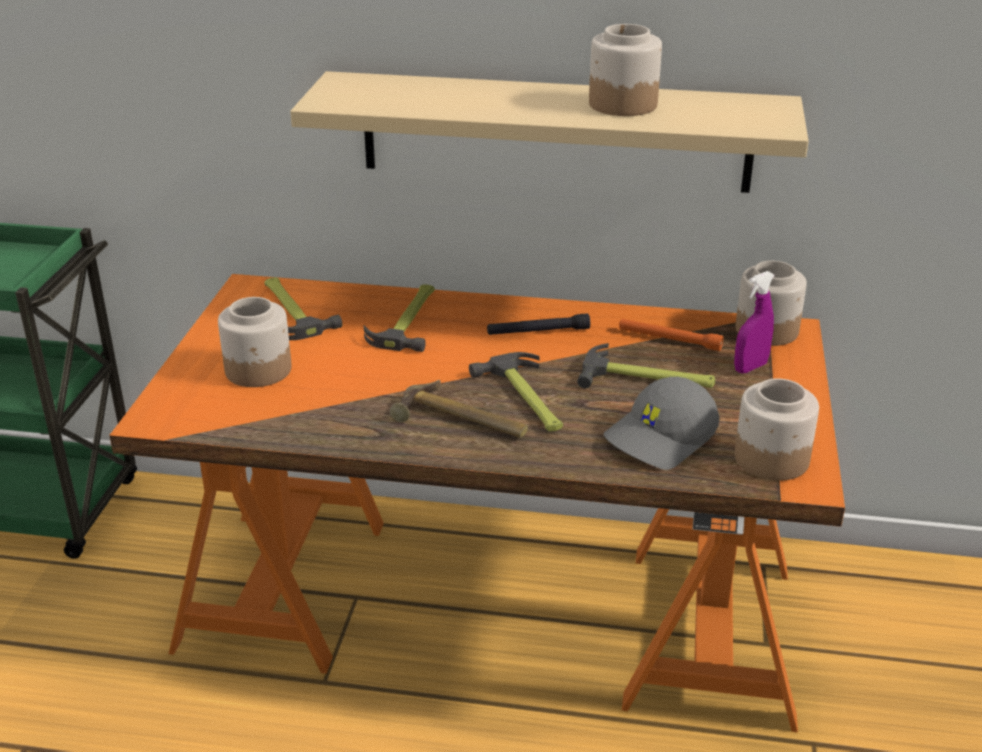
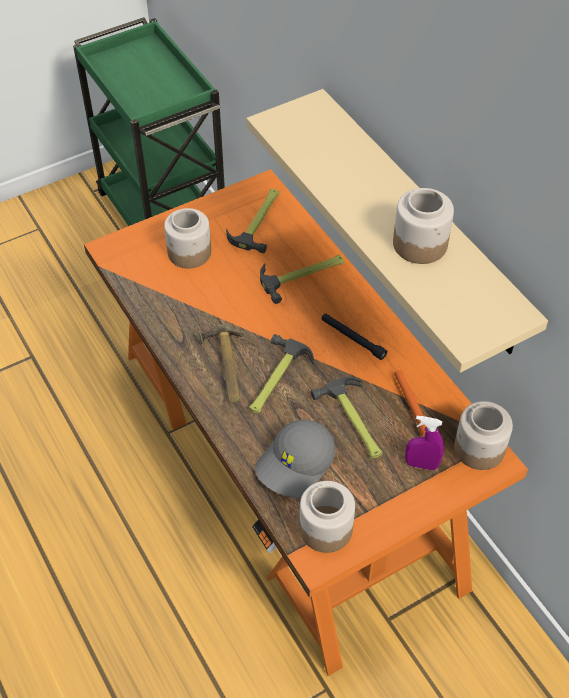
camera: 50 degrees right, 20 degrees up
grey cap [604,377,720,470] -> grey cap turned 60 degrees counterclockwise [255,420,335,498]

